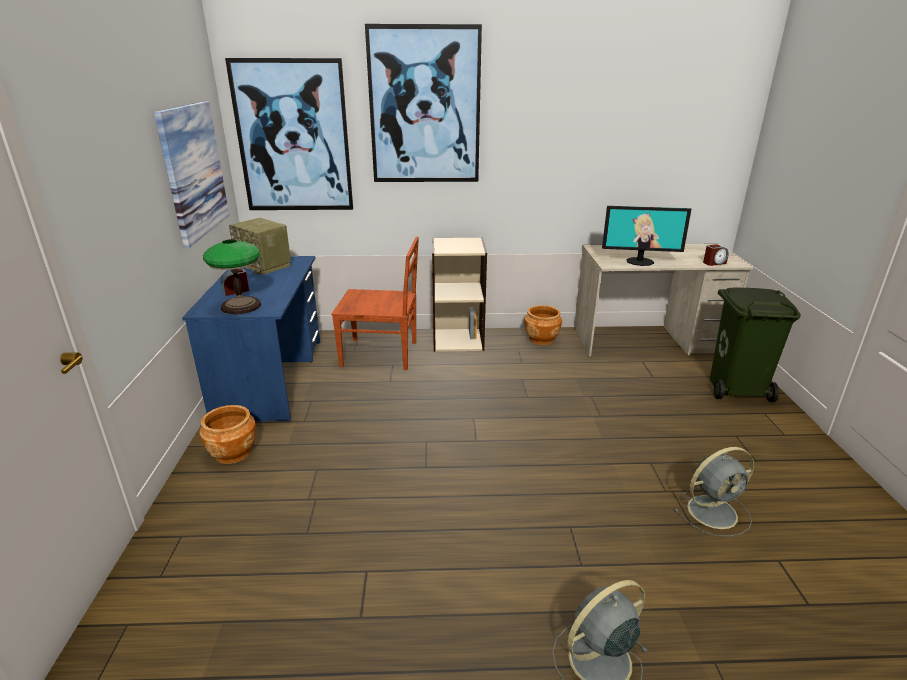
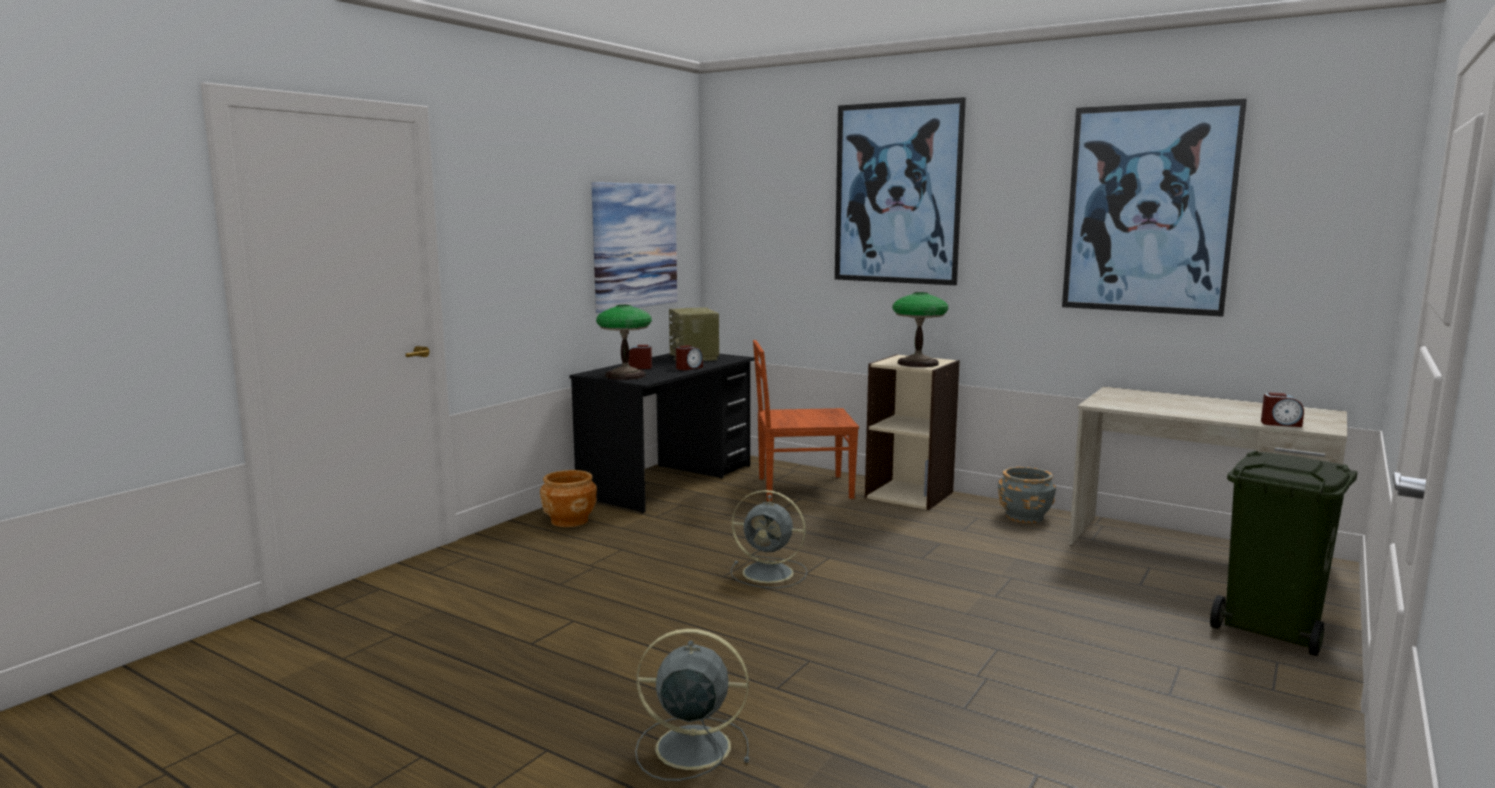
camera: 35 degrees right, 15 degrees down
blue desk [182,256,320,421] -> black desk [569,353,755,513]
picture [225,58,353,210] -> picture moved to [1062,98,1247,317]
brown chair [331,237,419,370] -> brown chair turned 135 degrees clockwise [753,340,859,501]
brown planter [524,305,562,345] -> grey planter [998,467,1056,523]
monitor [602,206,691,266] -> none
grey fan [674,447,754,537] -> grey fan moved to [731,490,807,588]
none -> alarm clock [676,345,703,370]
none -> table lamp [892,292,948,367]

